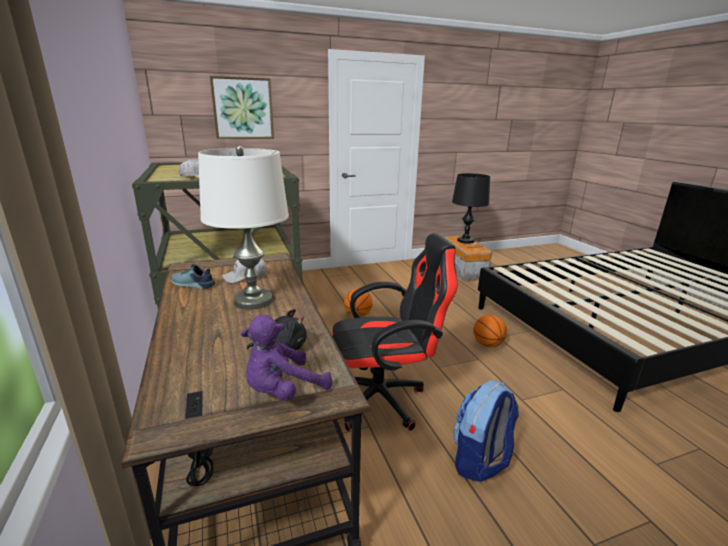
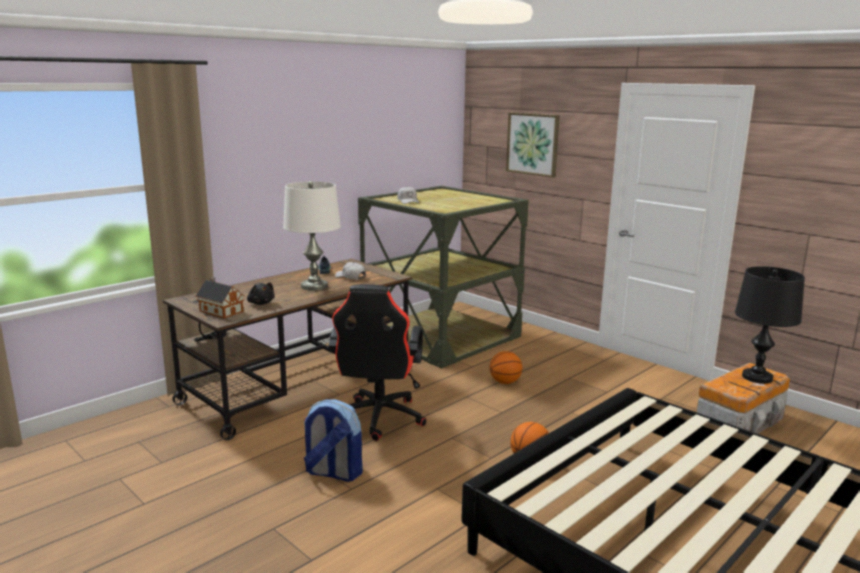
camera: 65 degrees right, 5 degrees down
purple plush toy [241,315,332,401] -> toy house [196,277,244,319]
black office chair [332,233,458,432] -> black office chair turned 45 degrees clockwise [328,284,426,441]

